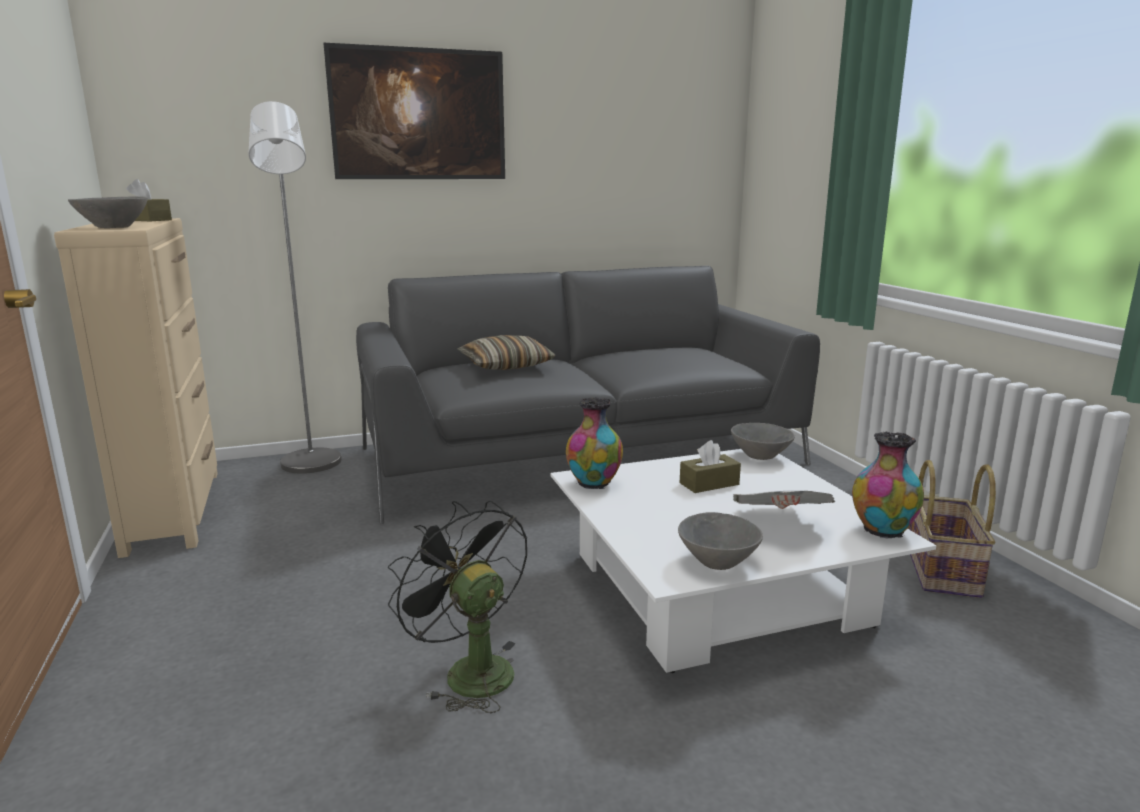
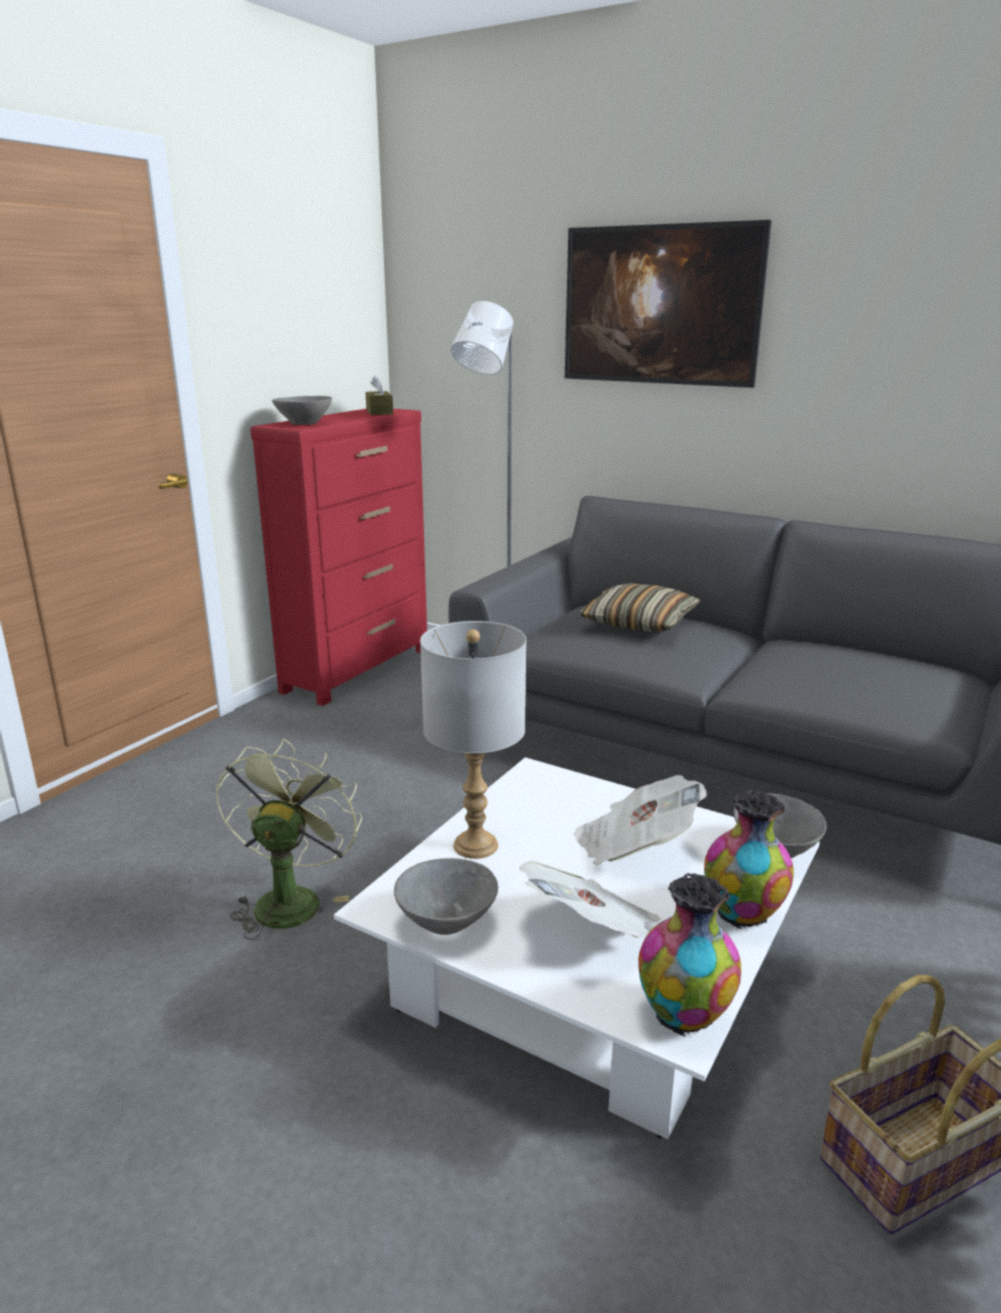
camera: 50 degrees right, 5 degrees up
beige dresser [54,218,218,558] -> red dresser [250,409,427,706]
black fan [388,501,527,713] -> green fan [216,739,362,940]
vase [566,397,623,489] -> vase moved to [704,790,794,929]
brown tissue box [680,440,741,493] -> newspaper [574,775,707,866]
none -> grey table lamp [420,621,526,859]

